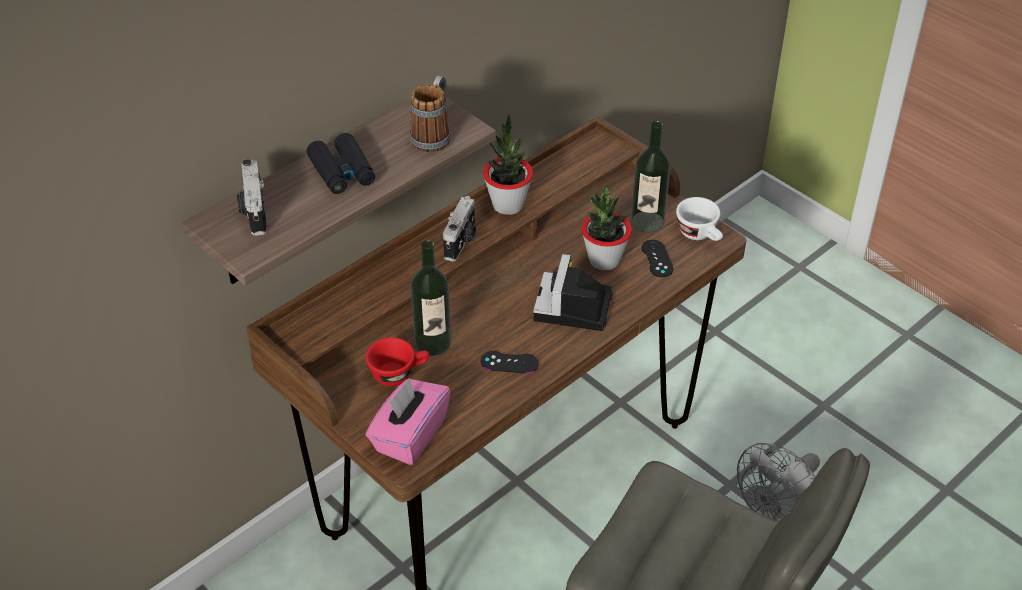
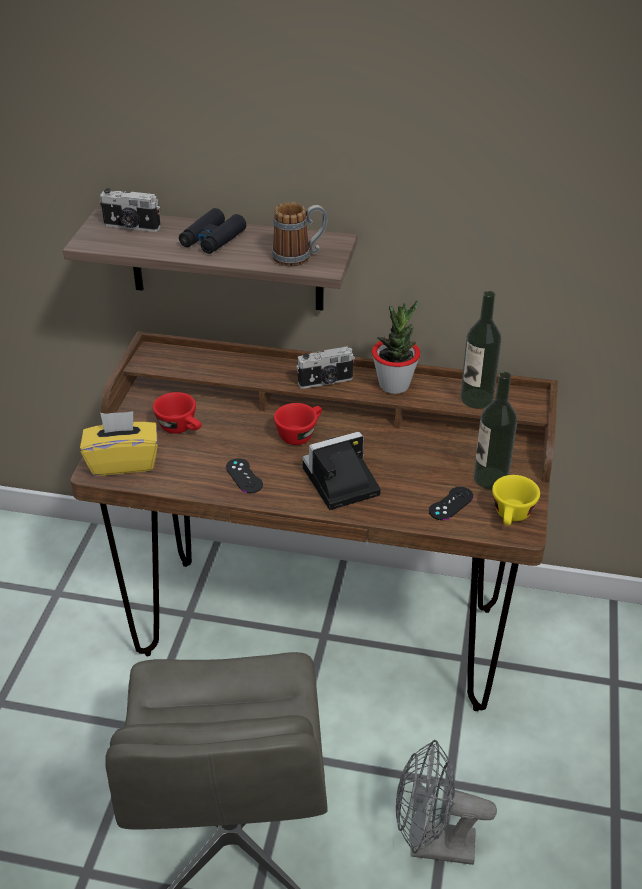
camera: 55 degrees right, 5 degrees down
camera [237,159,267,236] -> camera turned 120 degrees counterclockwise [100,188,161,232]
pink tissue box [366,378,451,465] -> yellow tissue box [80,411,158,476]
bottle [411,240,451,356] -> bottle moved to [460,291,502,409]
potted plant [581,187,632,271] -> none
white cup [676,197,723,241] -> yellow cup [492,475,540,526]
none -> red cup [274,403,322,445]

